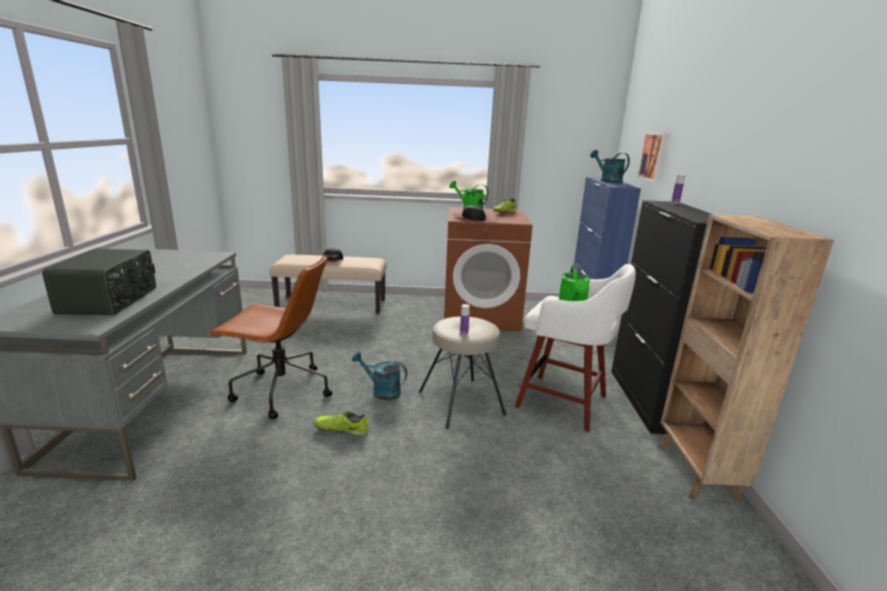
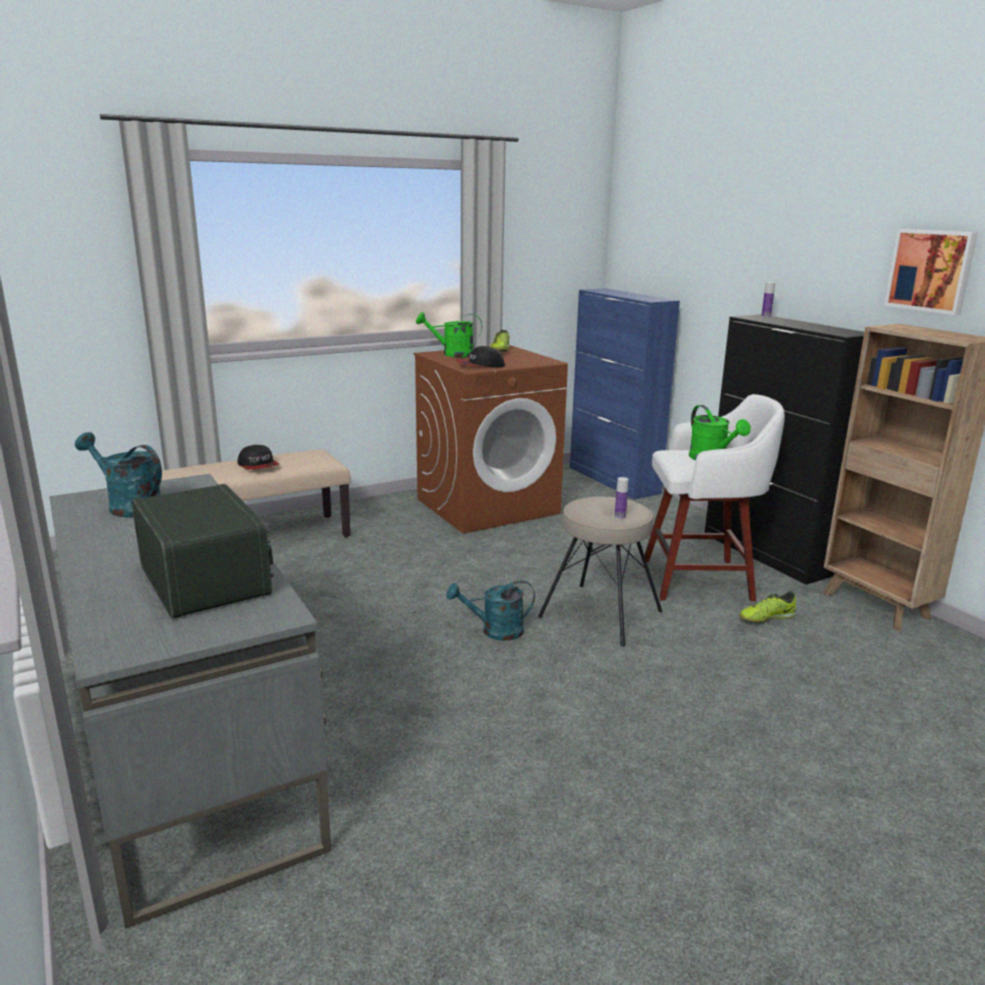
camera: 30 degrees left, 0 degrees up
brown office chair [208,255,332,419] -> none
shoe [314,411,369,436] -> shoe moved to [739,591,796,623]
turquoise watering can [590,150,630,183] -> turquoise watering can moved to [75,432,162,518]
picture [637,132,669,183] -> picture moved to [884,229,978,315]

